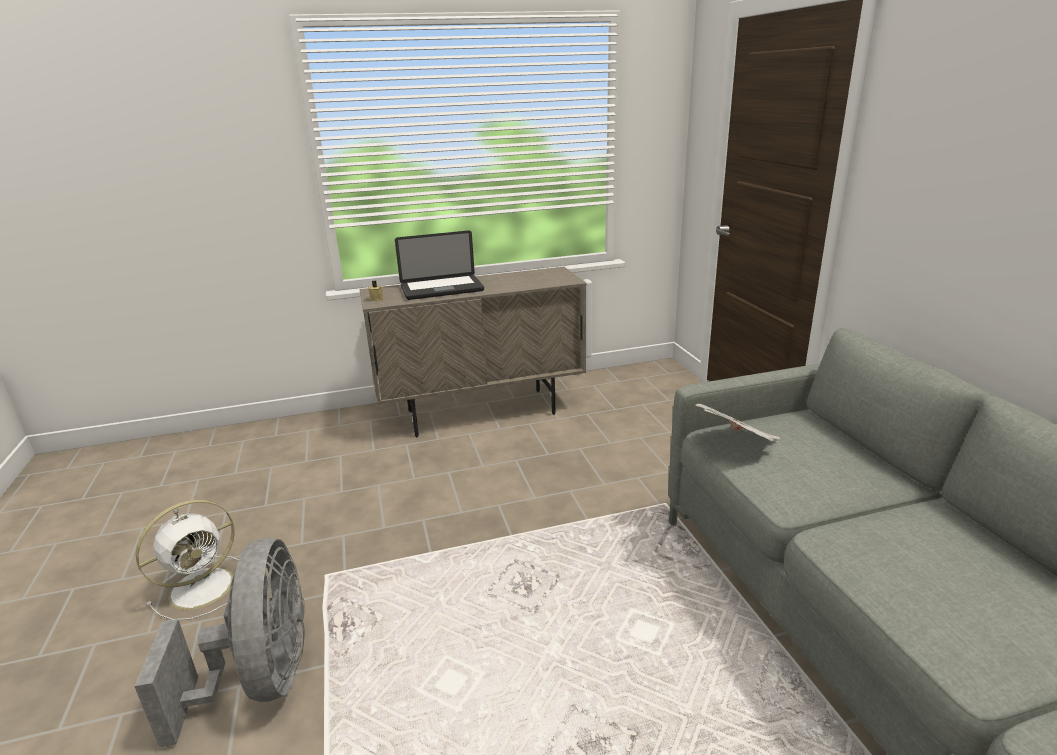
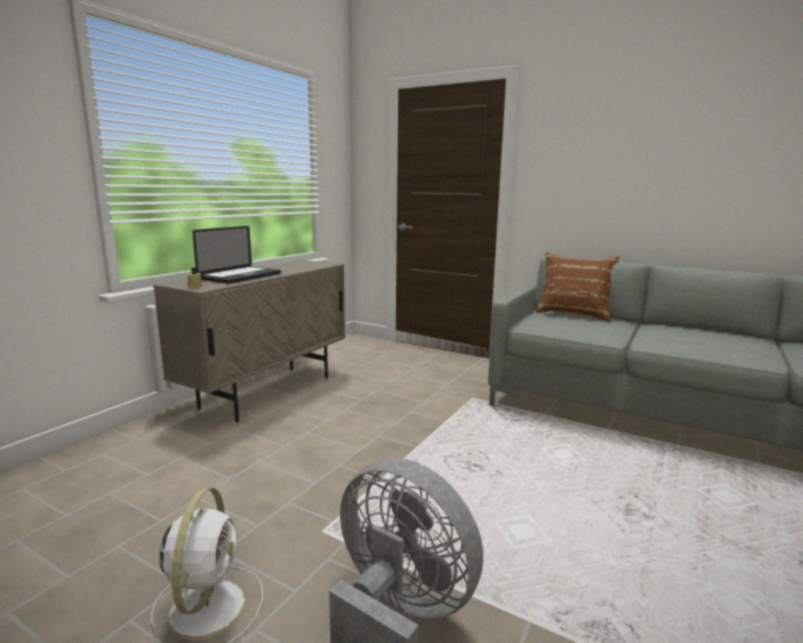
camera: 45 degrees left, 10 degrees down
newspaper [696,404,780,442] -> none
none -> brown pillow [536,252,619,322]

